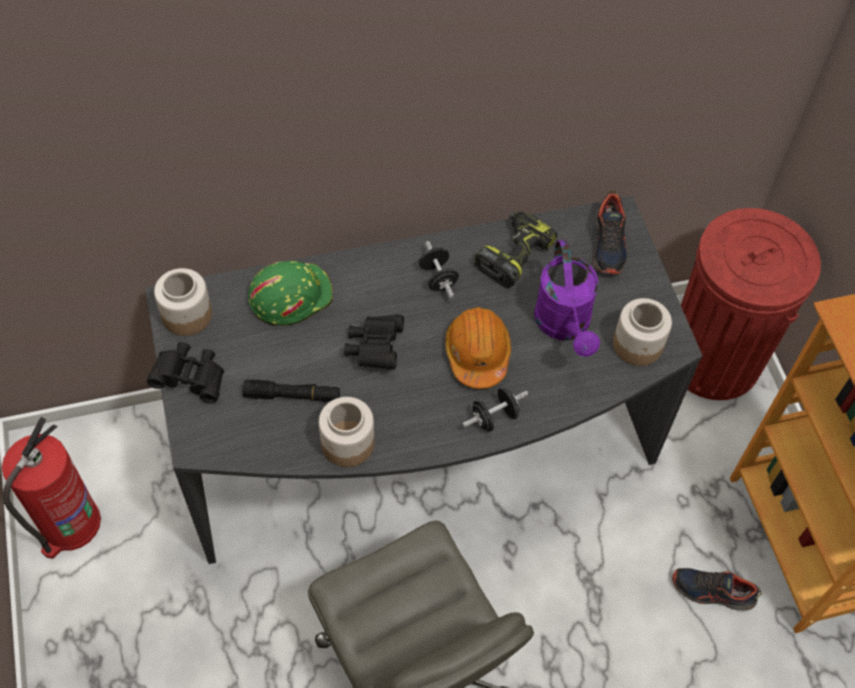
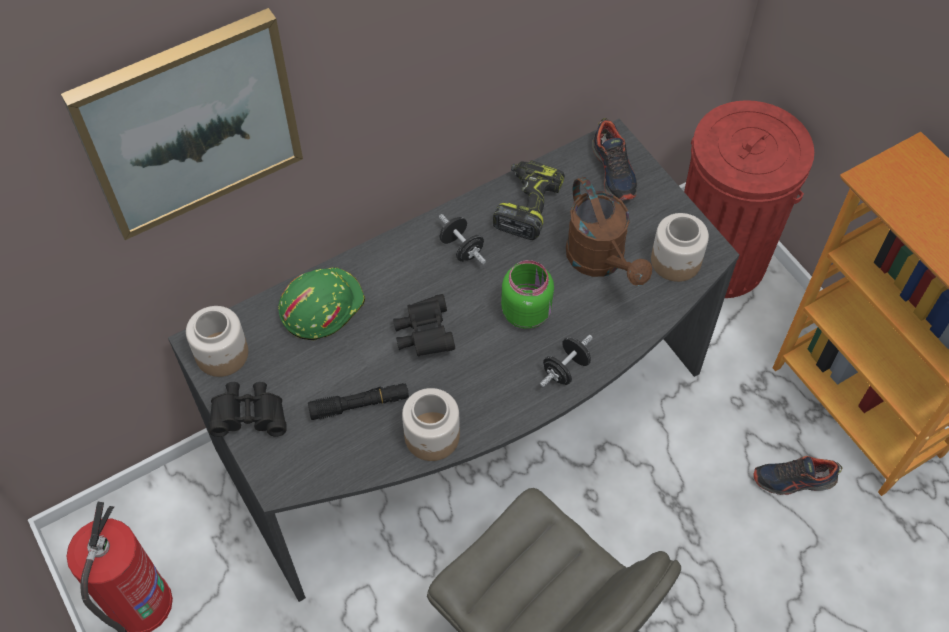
camera: 15 degrees left, 0 degrees up
orange hard hat [445,307,511,389] -> green jar [501,260,554,329]
purple watering can [534,240,600,357] -> brown watering can [566,177,652,286]
none -> picture [61,8,303,240]

